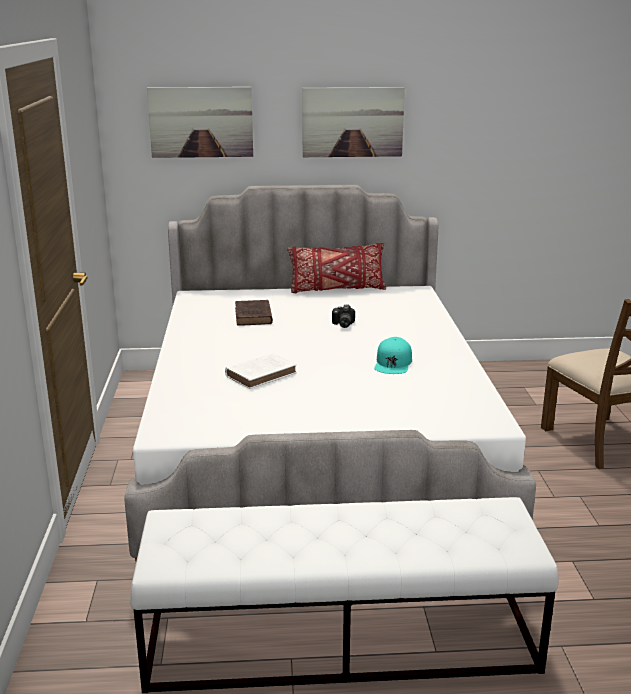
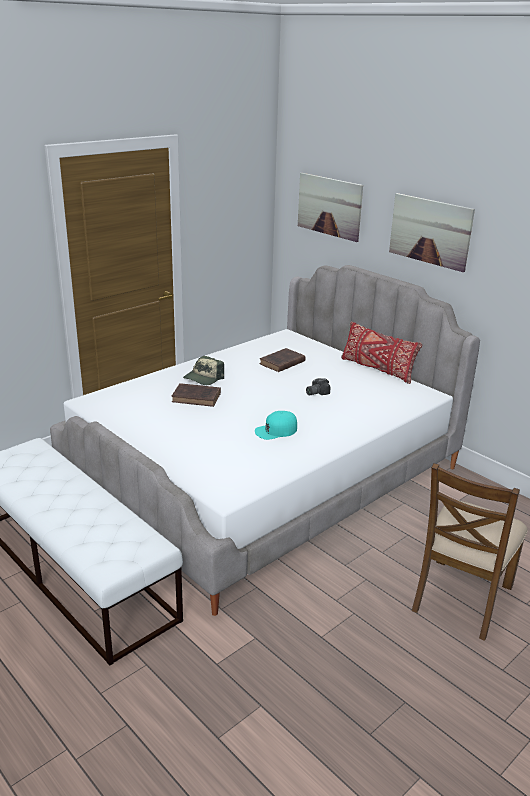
camera: 50 degrees right, 5 degrees up
white book [225,353,297,389] -> brown book [172,383,221,407]
none -> cap [183,356,224,385]

